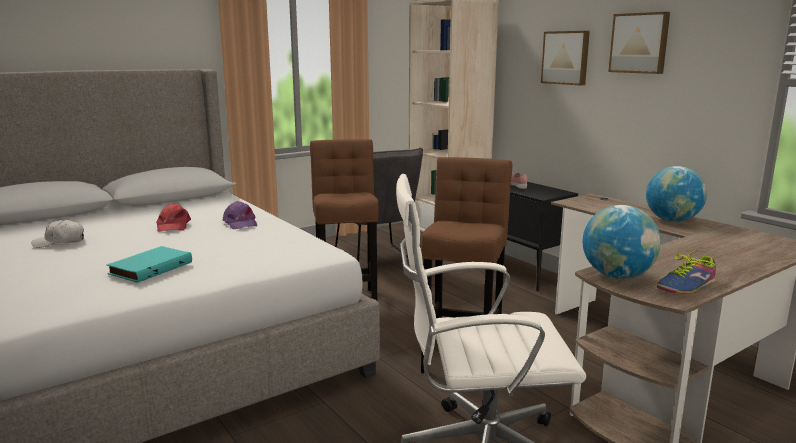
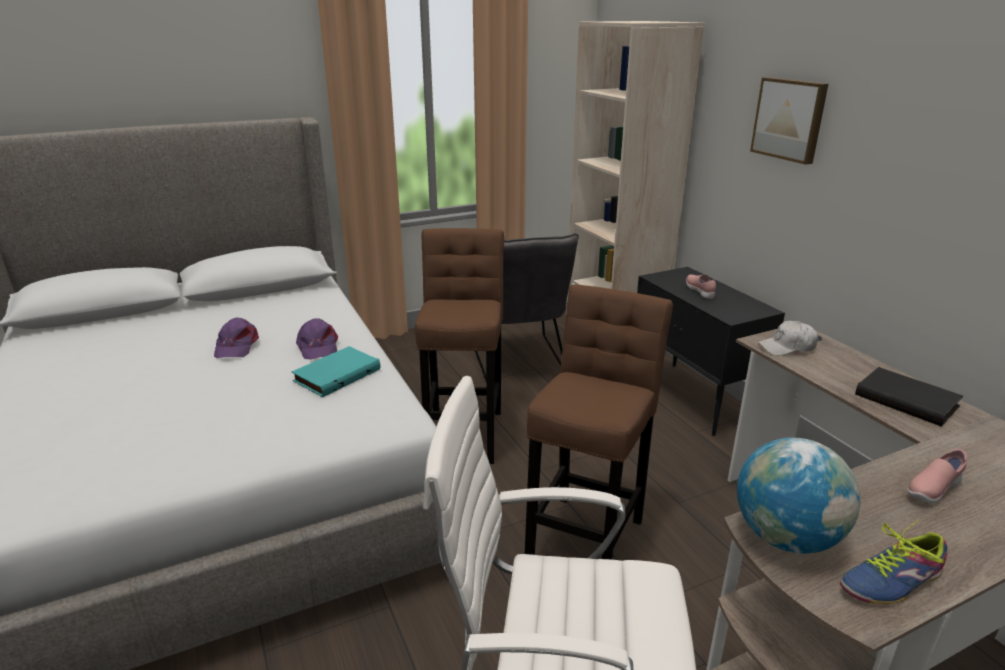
camera: 10 degrees right, 10 degrees up
white cap [31,219,84,248] -> white cap moved to [758,321,818,356]
turquoise book [106,246,192,283] -> turquoise book moved to [291,346,380,397]
red cap [156,203,191,232] -> purple cap [214,317,259,358]
picture [608,12,670,74] -> none
globe [646,166,707,222] -> black book [855,367,963,427]
none -> pink shoe [907,449,967,504]

